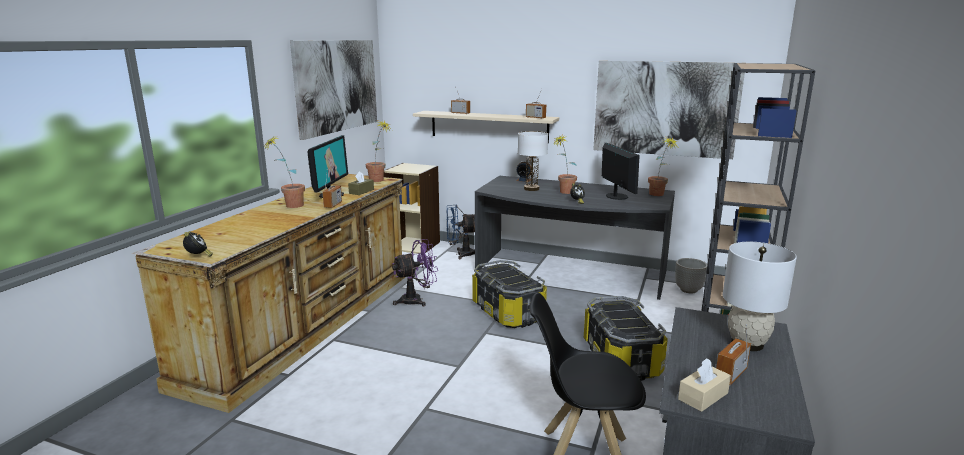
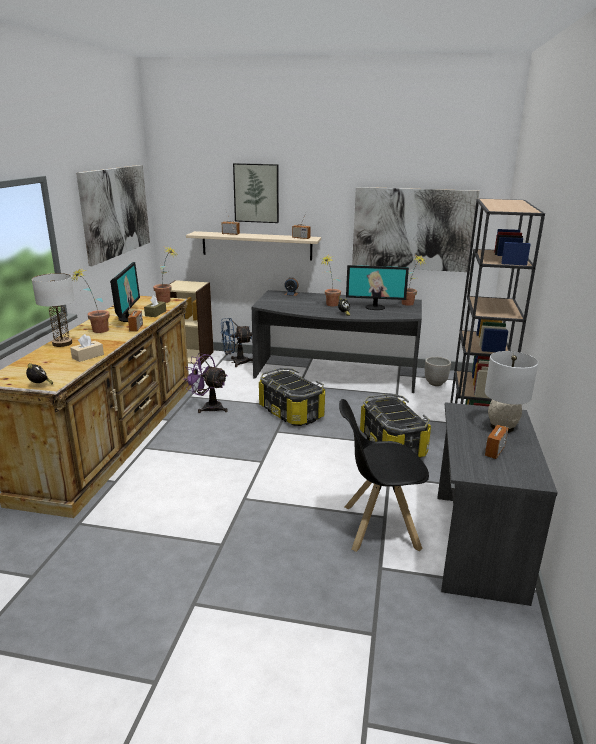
camera: 10 degrees left, 5 degrees up
purple fan [392,239,438,306] -> purple fan turned 120 degrees counterclockwise [183,353,228,413]
table lamp [518,131,548,191] -> table lamp moved to [32,273,75,347]
monitor [602,143,640,200] -> monitor turned 120 degrees clockwise [346,265,409,310]
beige tissue box [678,358,731,412] -> beige tissue box moved to [70,334,104,362]
none -> picture [233,163,279,223]

